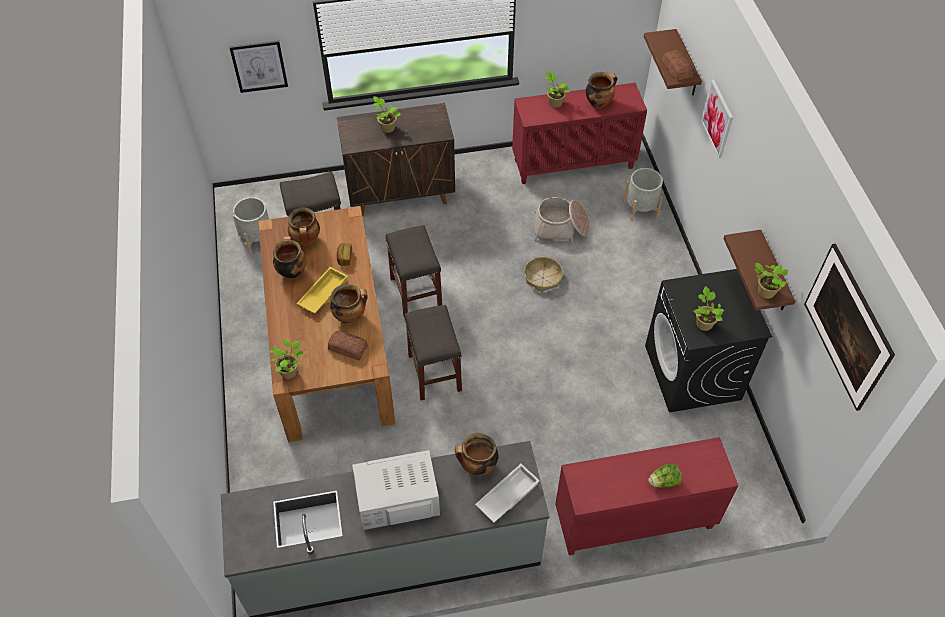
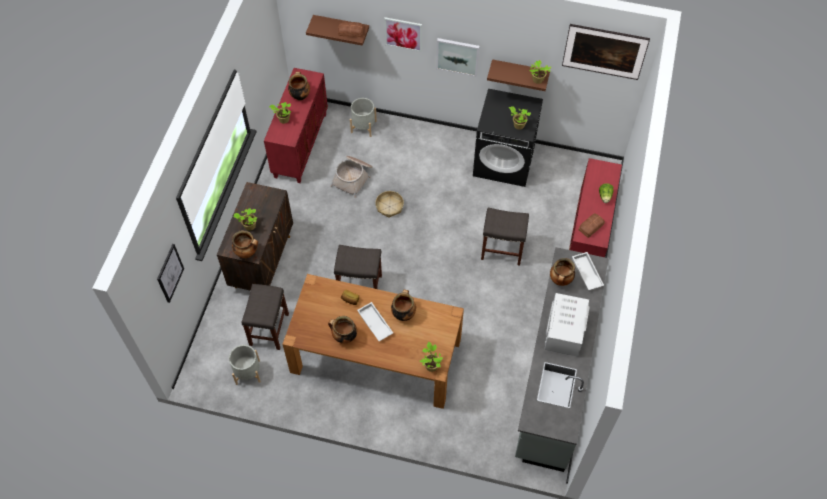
camera: 65 degrees left, 5 degrees up
cooking pot [288,207,320,246] -> cooking pot moved to [232,230,258,258]
yellow tray [297,267,348,314] -> white tray [357,302,393,341]
bread [328,331,368,361] -> bread moved to [578,213,605,238]
grey stool [405,305,462,400] -> grey stool moved to [481,208,529,266]
none -> picture [436,38,480,77]

